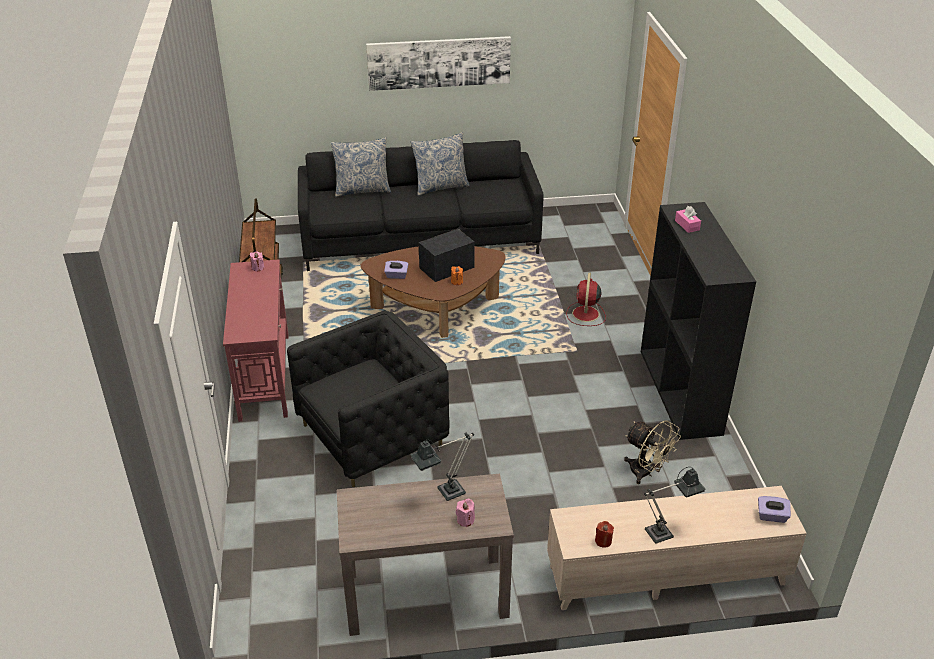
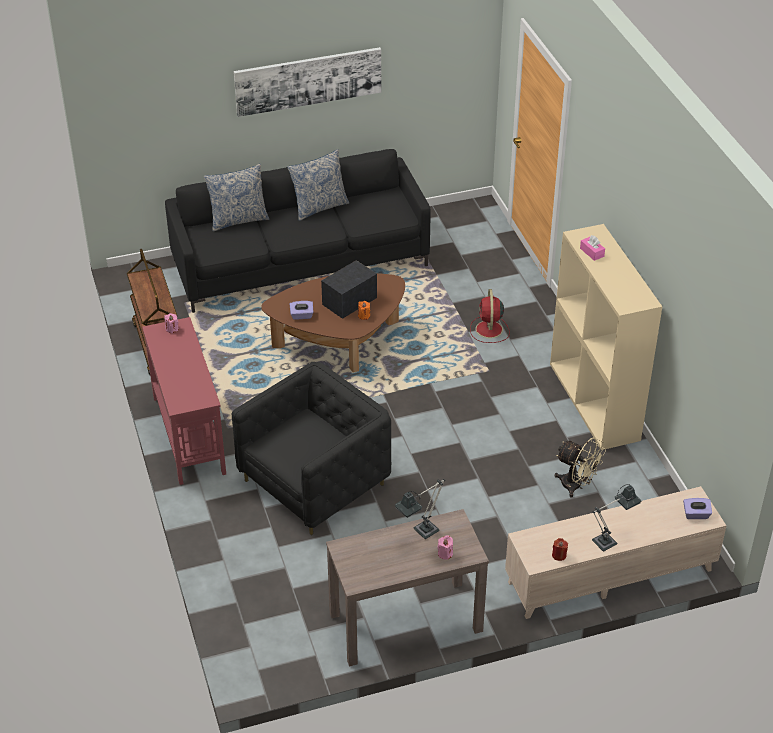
camera: 10 degrees left, 5 degrees up
black bookcase [641,202,756,440] -> beige bookcase [550,224,662,450]

